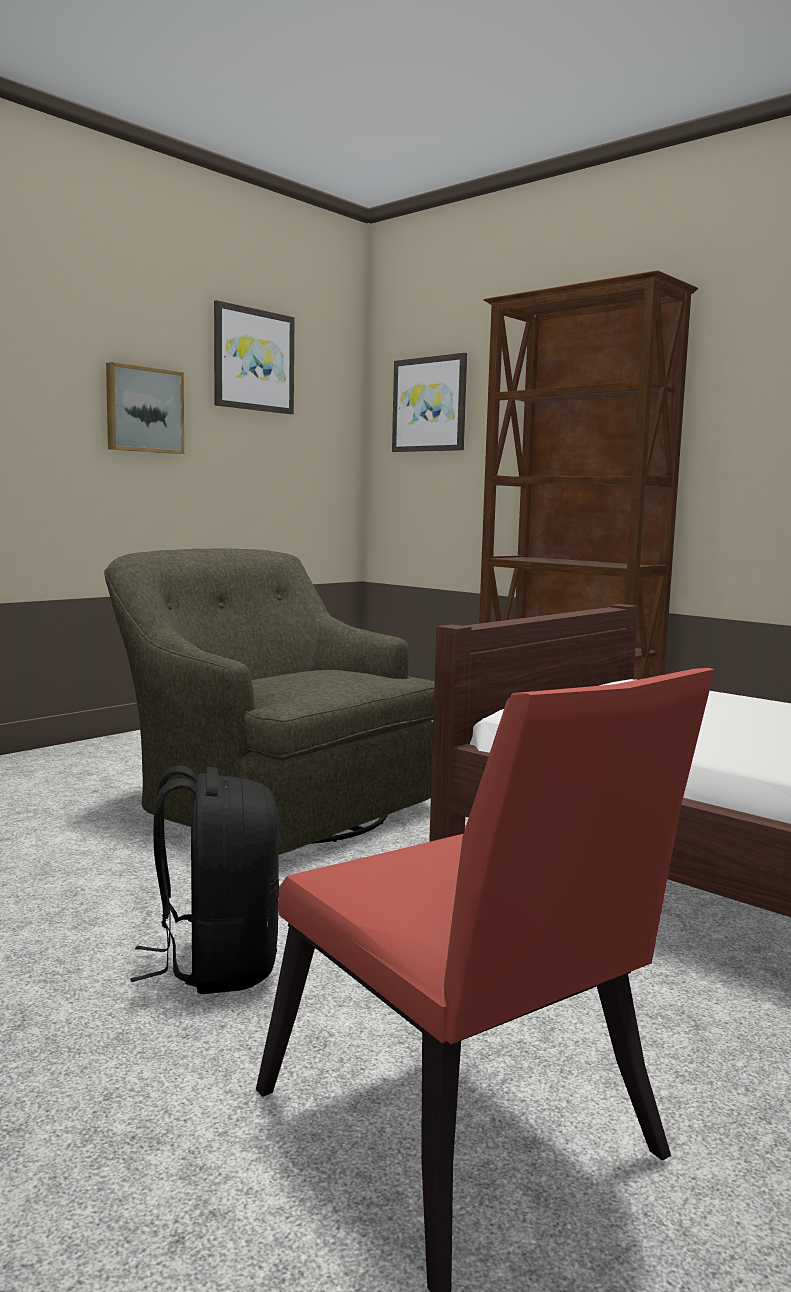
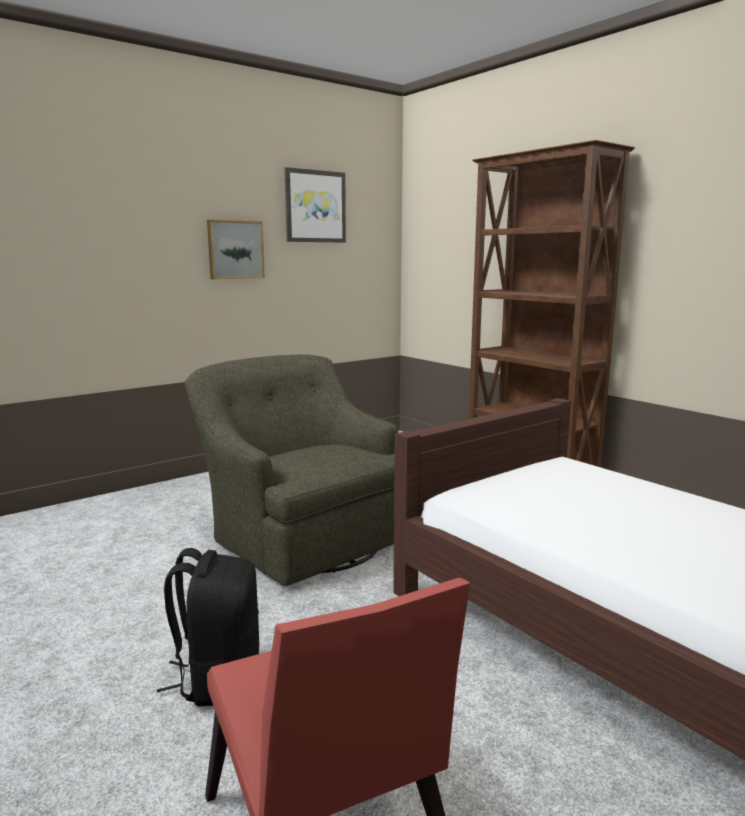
camera: 10 degrees right, 5 degrees up
picture [392,353,467,452] -> none

